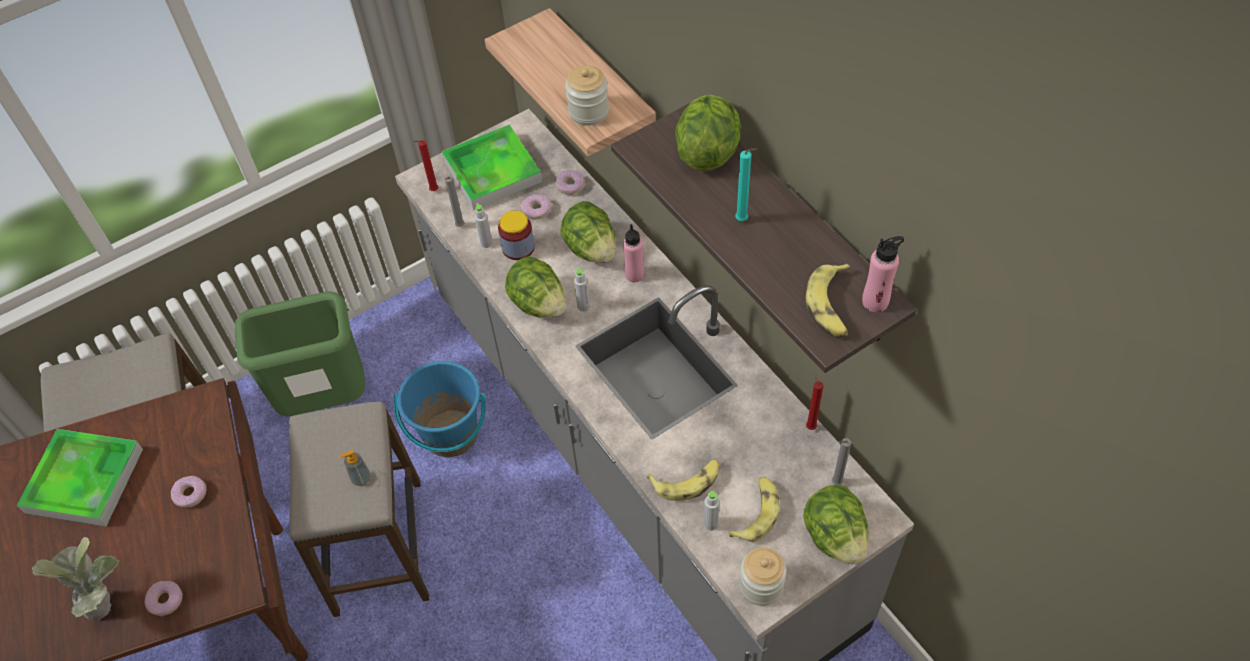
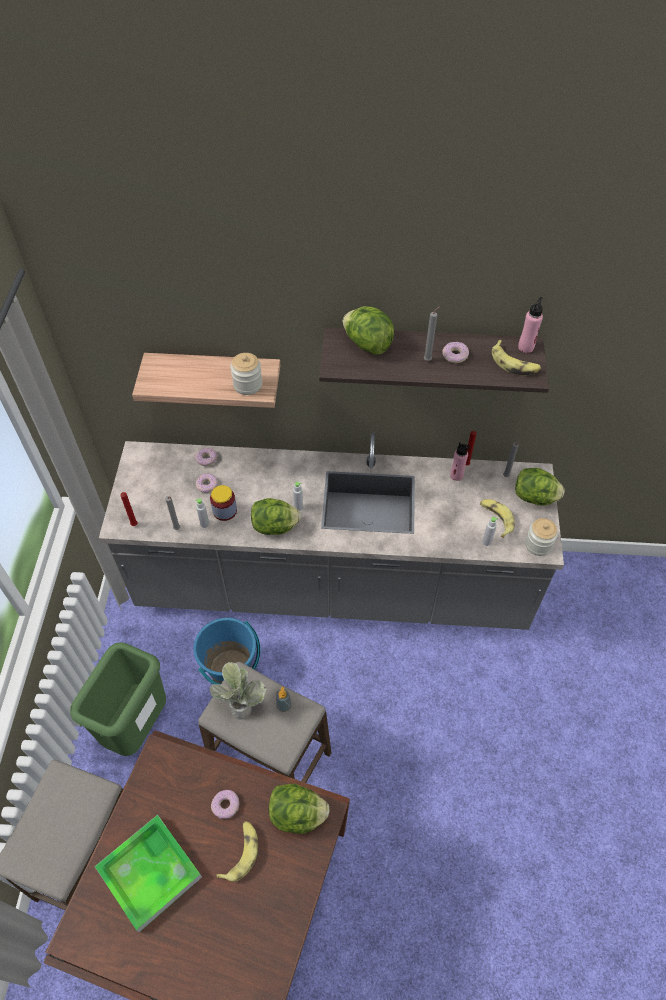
camera: 55 degrees left, 0 degrees up
potted plant [31,537,119,621] -> potted plant moved to [210,662,267,719]
donut [144,581,183,617] -> donut moved to [442,342,469,363]
tray [442,125,542,210] -> none
lettuce [561,201,616,263] -> lettuce moved to [269,784,330,834]
pink bottle [623,224,644,282] -> pink bottle moved to [450,442,470,481]
banana [647,459,719,501] -> banana moved to [216,821,258,882]
turquoise candle [735,148,758,221] -> grey candle [424,306,441,361]

